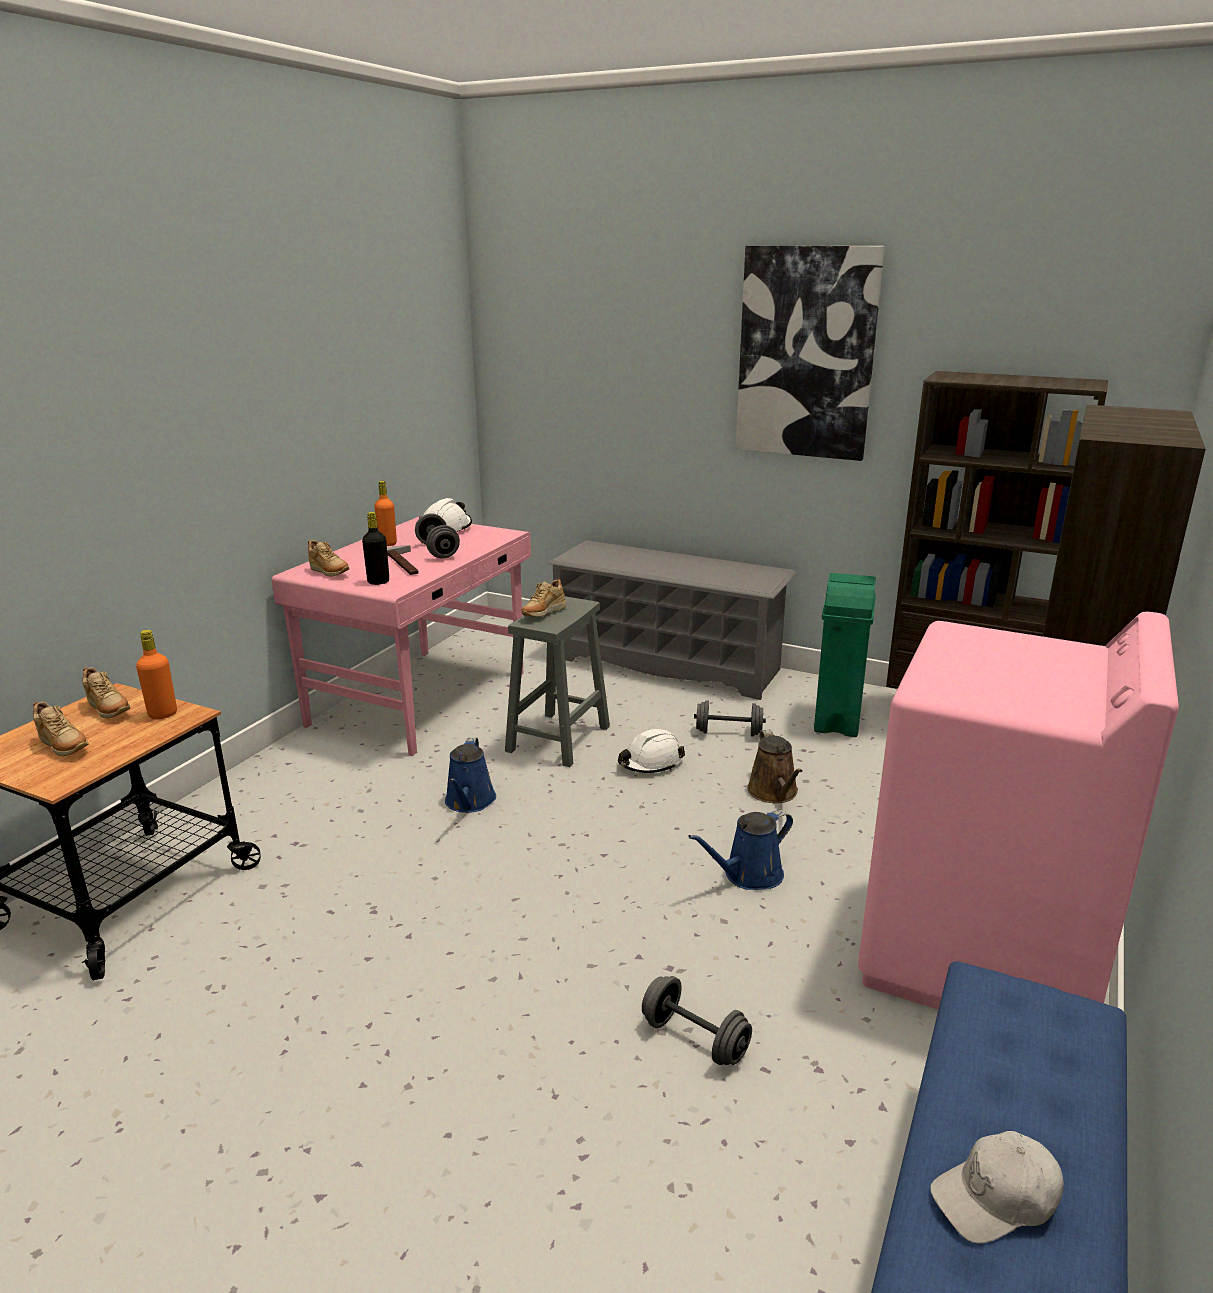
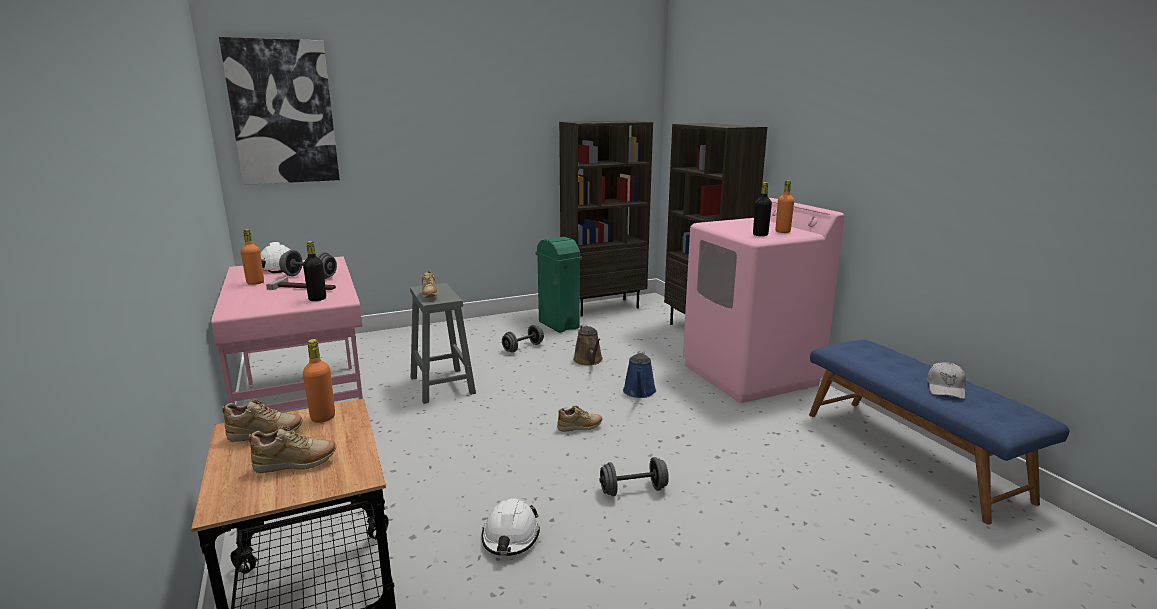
camera: 50 degrees left, 5 degrees down
beige shoe [308,540,349,577] -> beige shoe moved to [557,406,602,432]
blue watering can [445,737,496,813] -> none
grey shoe rack [548,540,797,700] -> none
white hard hat [618,729,685,773] -> white hard hat moved to [482,498,540,556]
grey dumbbell [642,976,752,1065] -> grey dumbbell moved to [599,457,669,496]
picture [736,246,885,461] -> picture moved to [219,37,340,185]
brown watering can [747,729,803,803] -> brown watering can turned 45 degrees clockwise [573,324,603,365]
none -> black bottle [753,182,772,236]
none -> orange bottle [775,180,794,233]

